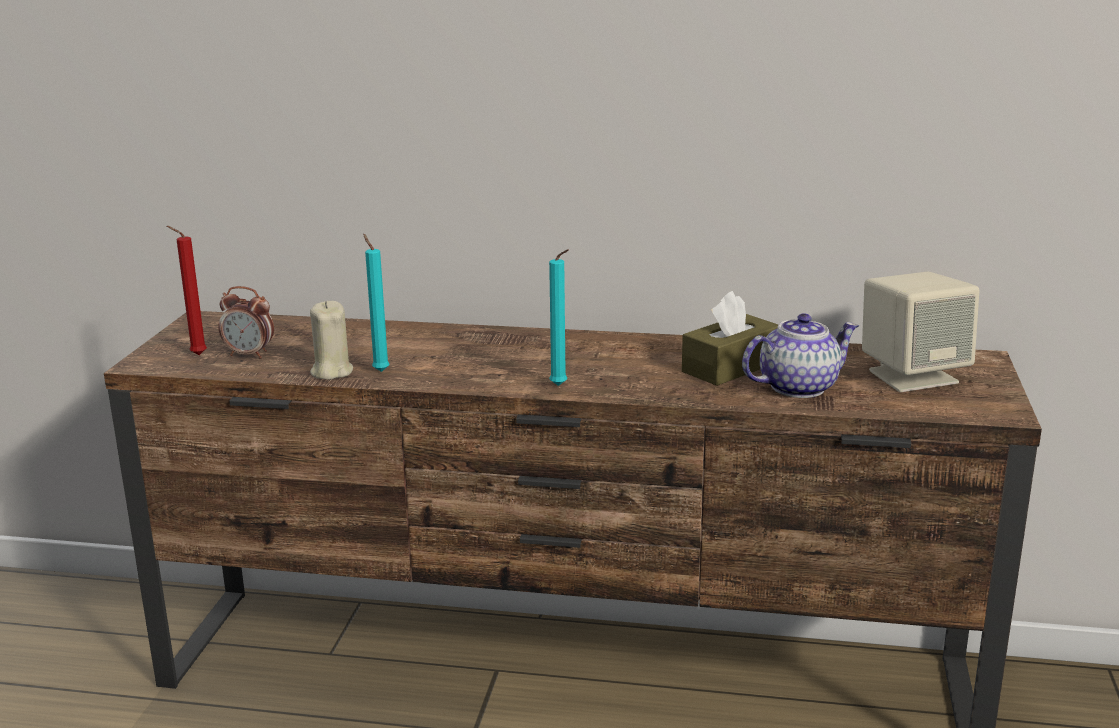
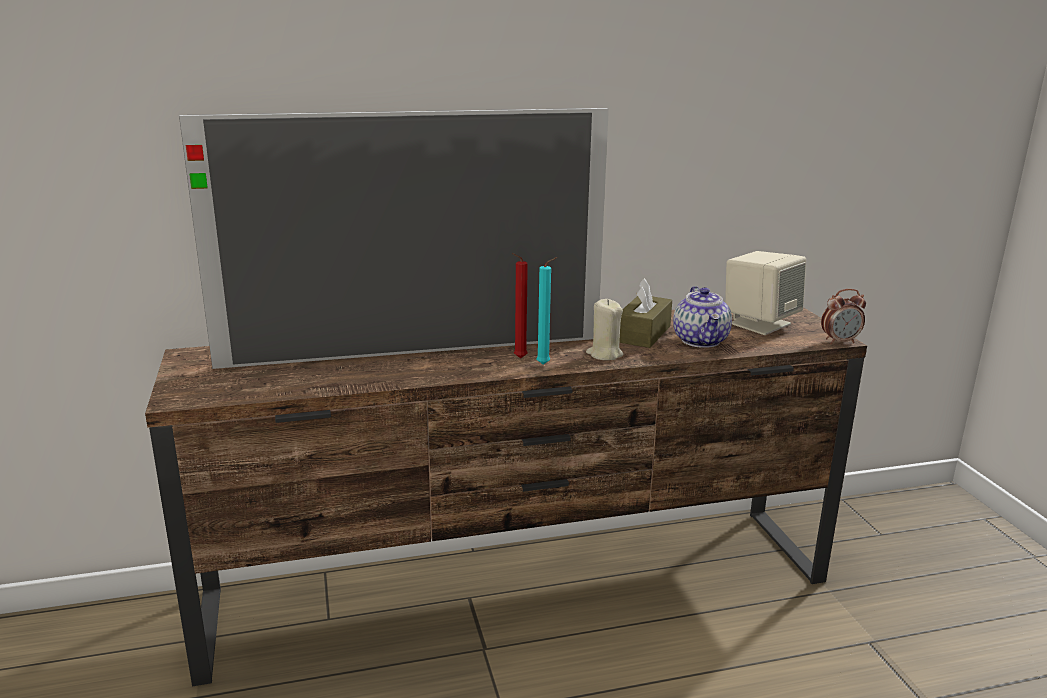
camera: 25 degrees left, 0 degrees up
red candle [167,226,207,355] -> red candle moved to [512,253,528,358]
alarm clock [218,286,274,359] -> alarm clock moved to [821,289,866,344]
beige candle [310,301,353,380] -> beige candle moved to [586,299,624,360]
turquoise candle [363,234,390,372] -> none
teapot [742,313,859,398] -> teapot turned 135 degrees clockwise [673,286,732,348]
none -> television [179,108,609,369]

